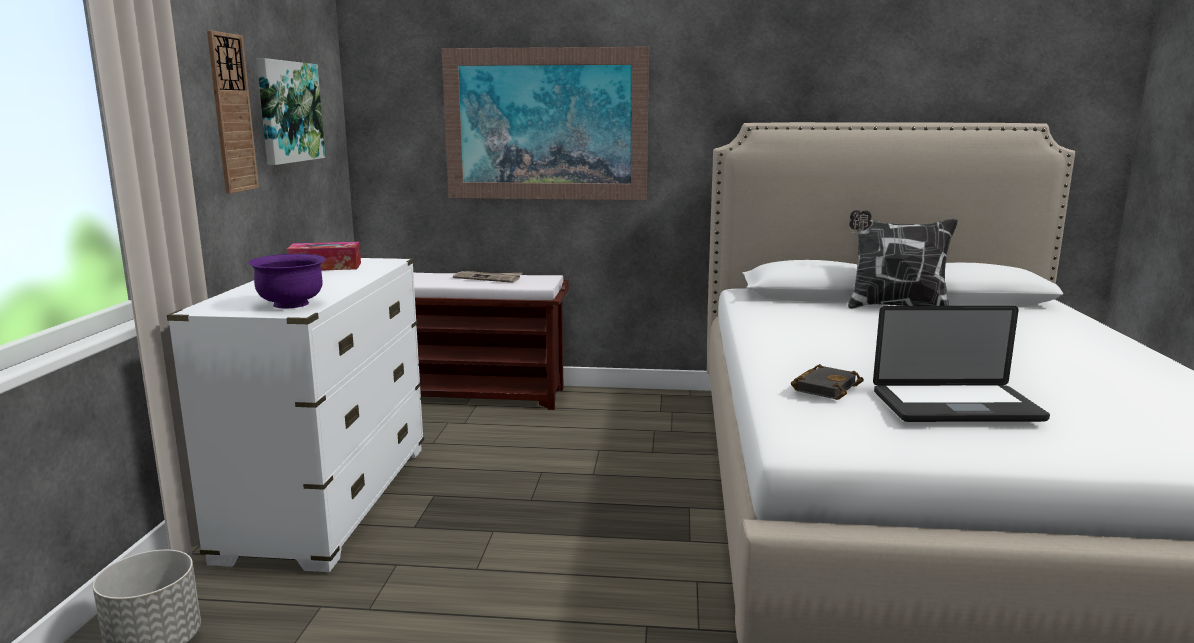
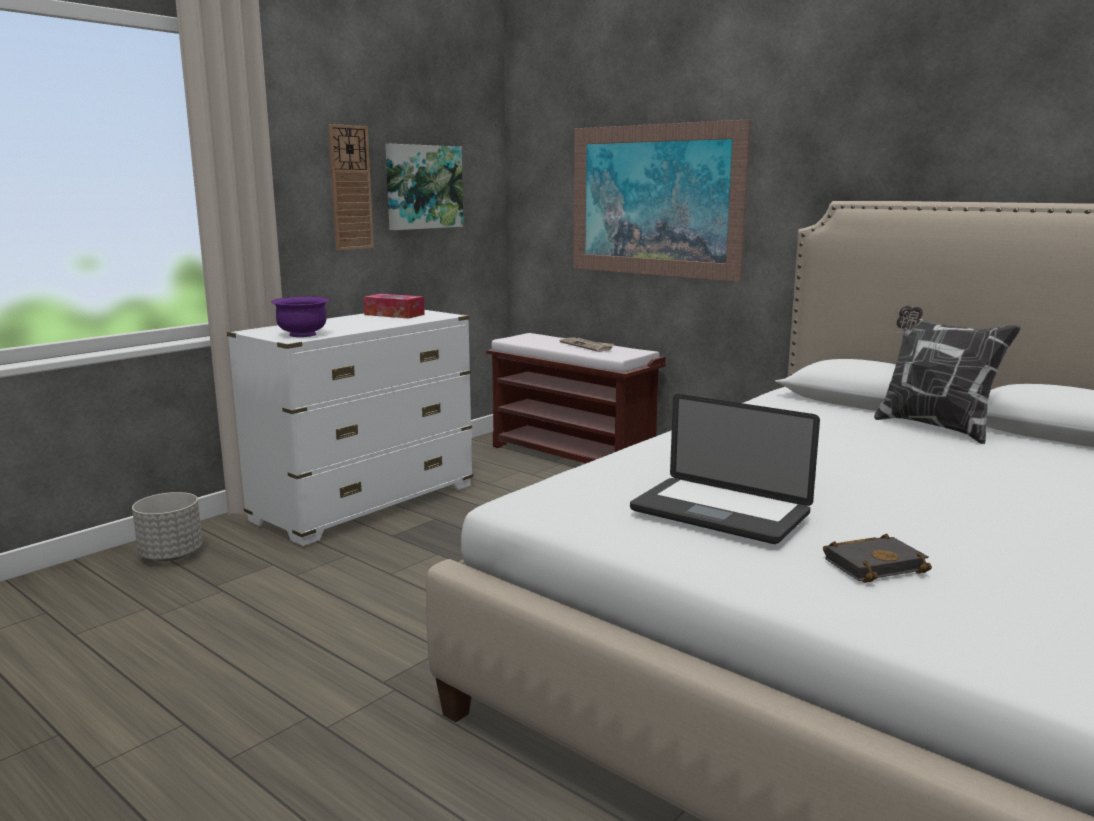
camera: 35 degrees right, 0 degrees up
black book [791,364,864,400] -> black book moved to [823,534,932,583]

